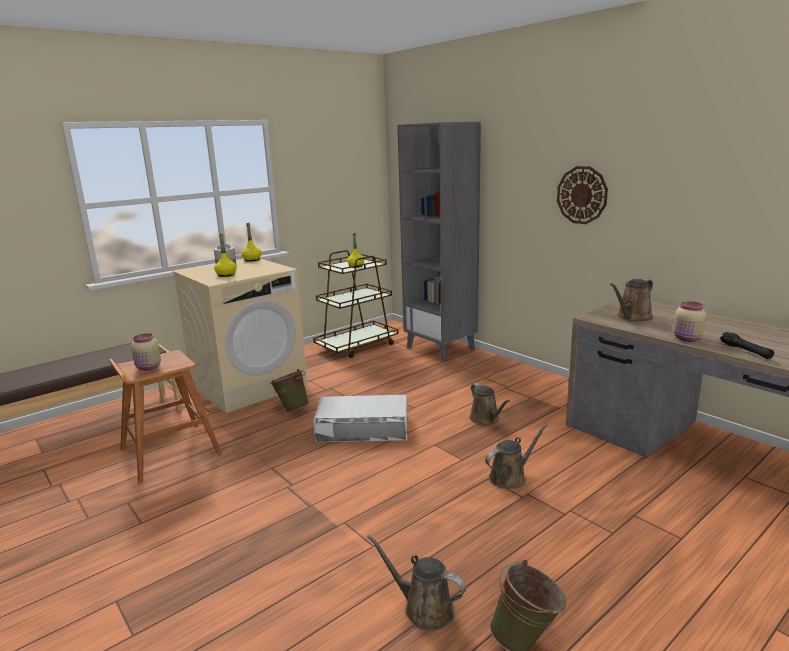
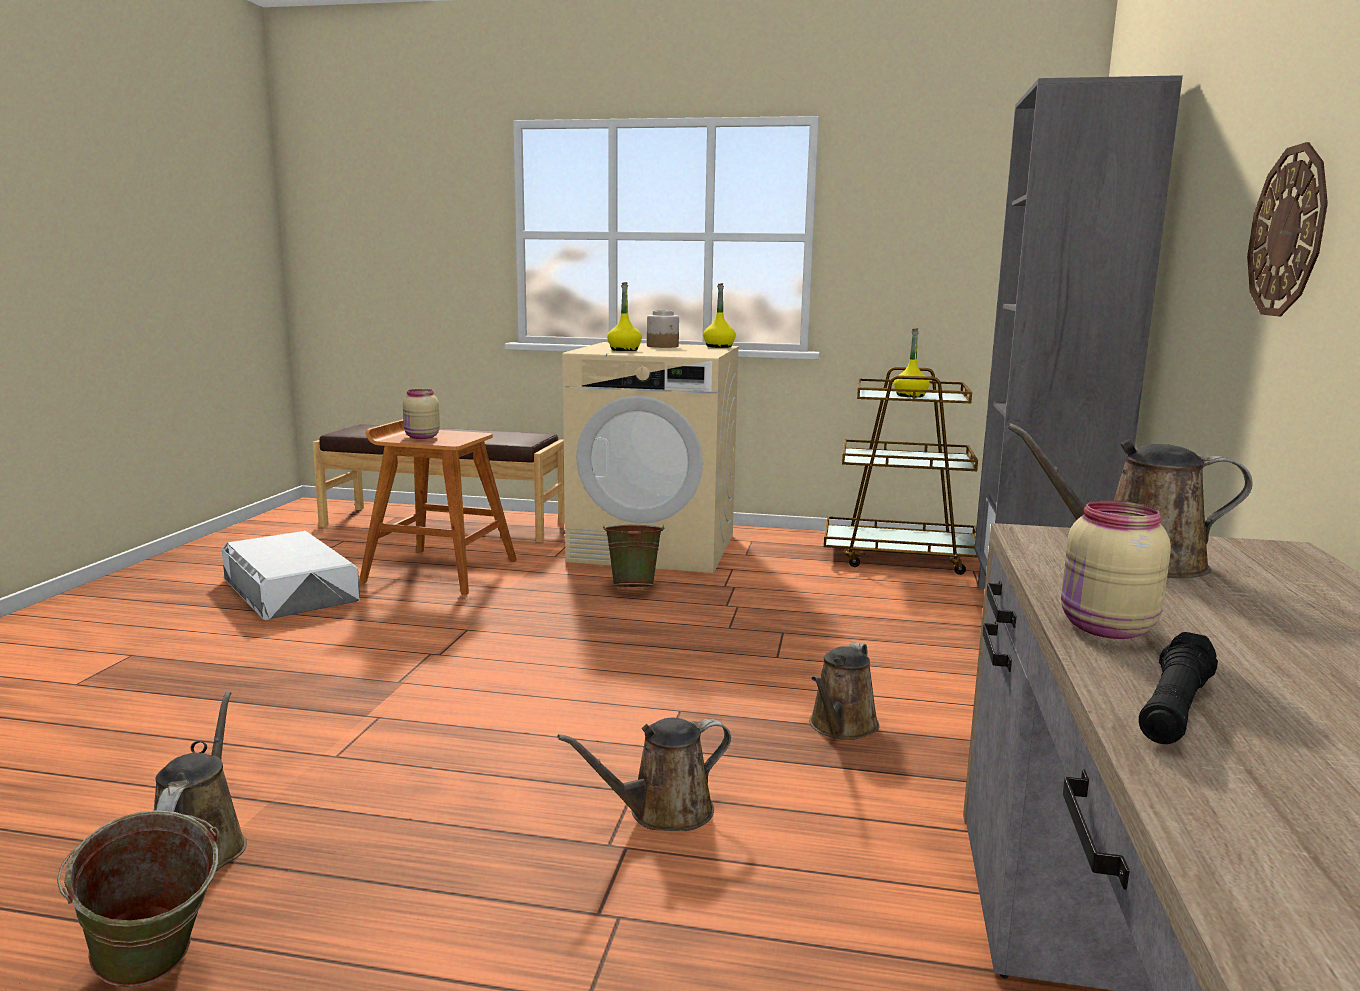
camera: 50 degrees right, 5 degrees down
white storage box [314,395,407,442] -> white storage box moved to [222,531,360,620]
brown watering can [485,424,548,489] -> brown watering can turned 135 degrees clockwise [557,718,731,831]

